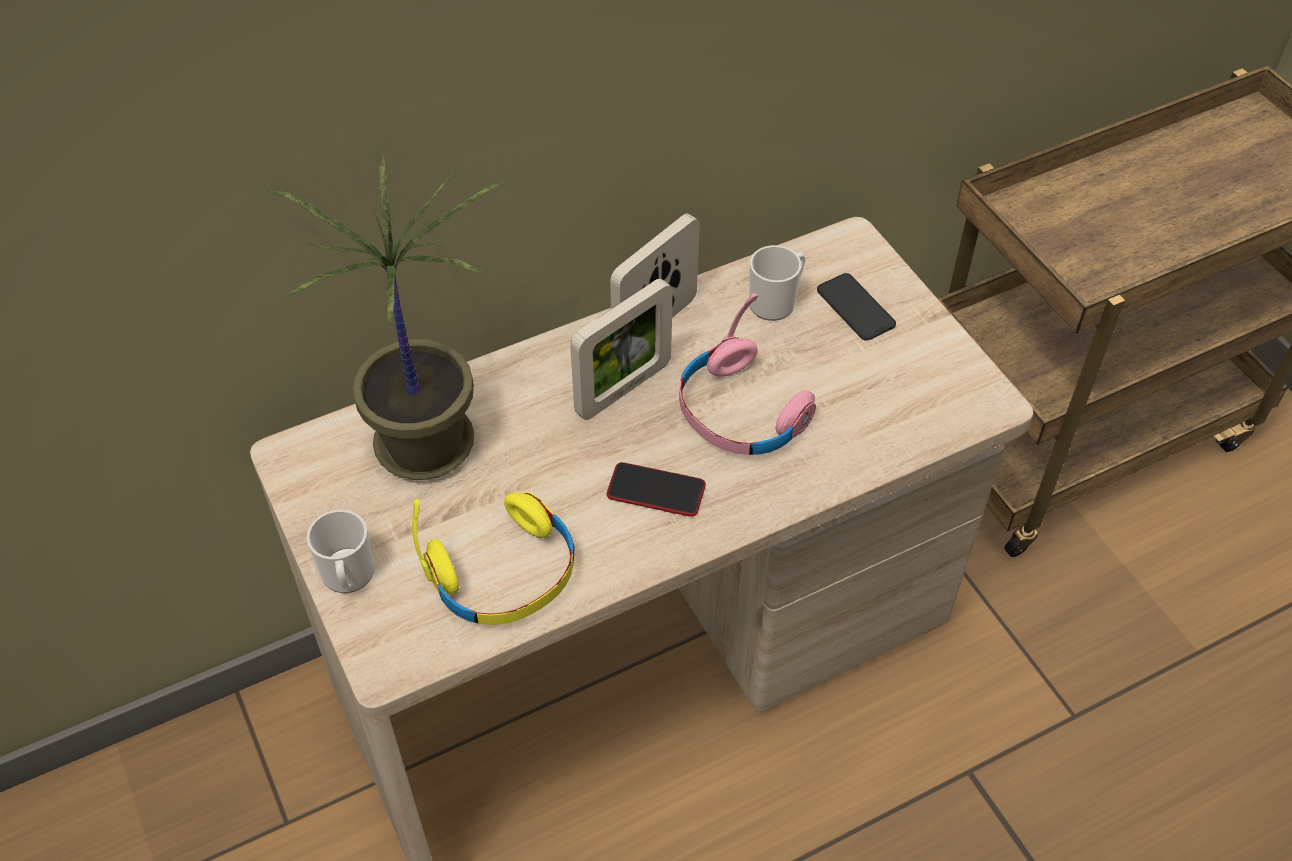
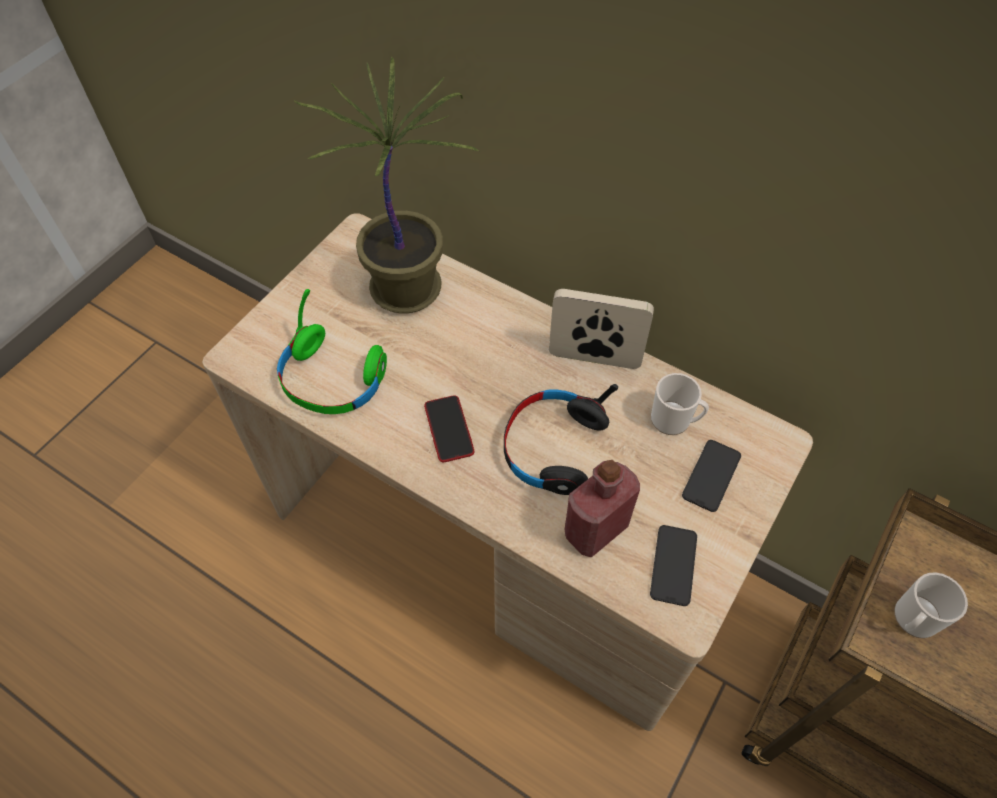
camera: 60 degrees right, 5 degrees up
mug [306,510,374,593] -> mug moved to [894,573,968,638]
yellow headphones [412,492,575,625] -> green headphones [277,289,387,414]
picture frame [570,279,673,420] -> none
pink headphones [679,293,816,455] -> black headphones [504,384,618,495]
none -> red bottle [564,460,640,557]
none -> phone [650,525,697,606]

